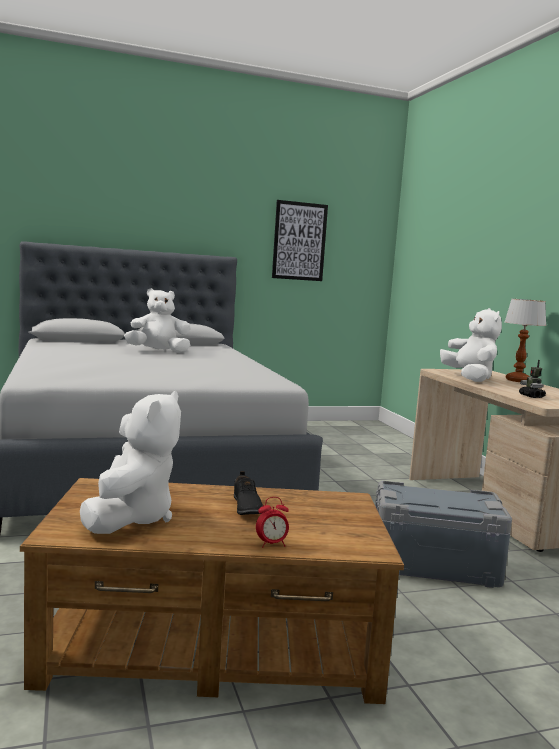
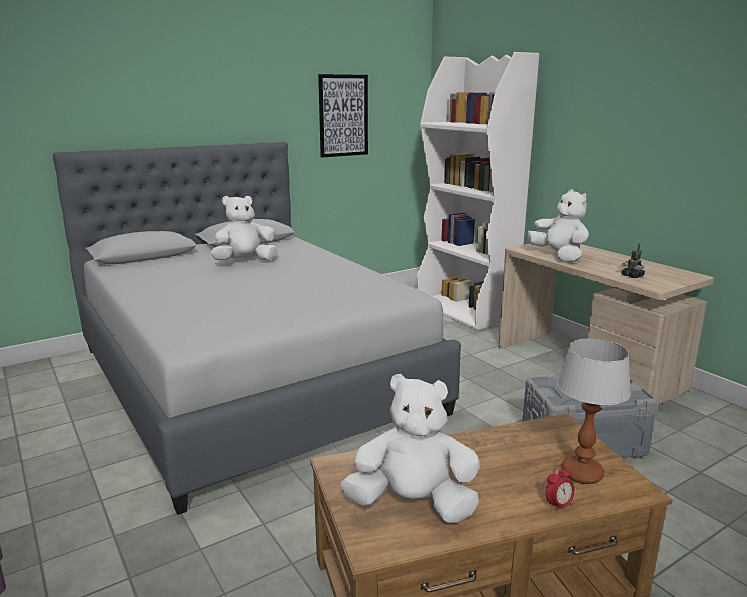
camera: 15 degrees left, 10 degrees up
white plush toy [80,391,181,534] -> white plush toy turned 75 degrees counterclockwise [341,374,480,523]
black shoe [234,471,263,515] -> none
table lamp [505,299,546,382] -> table lamp moved to [558,338,631,484]
none -> white bookcase [416,52,539,330]

